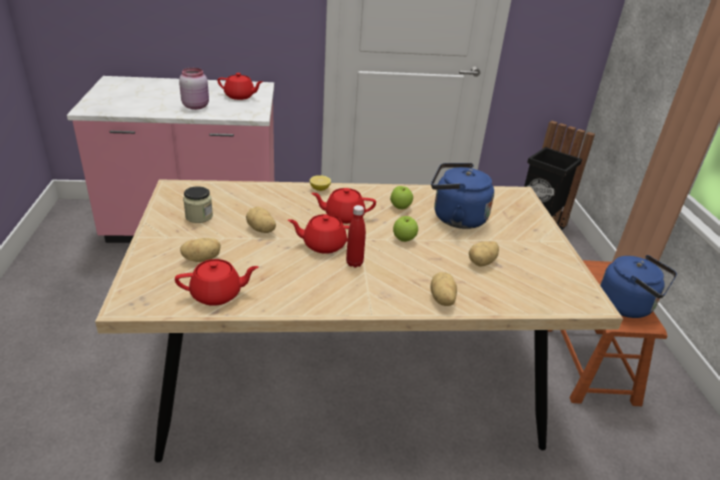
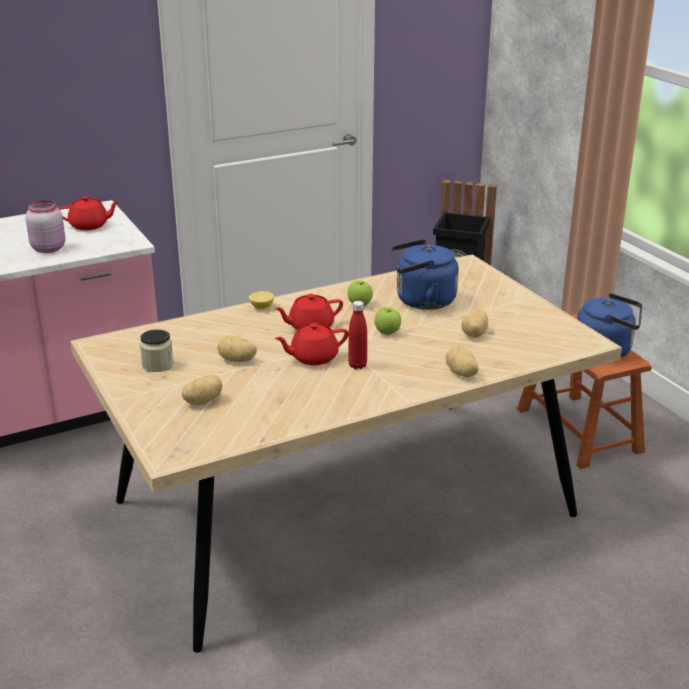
camera: 20 degrees left, 5 degrees down
red teapot [175,259,258,306] -> none

